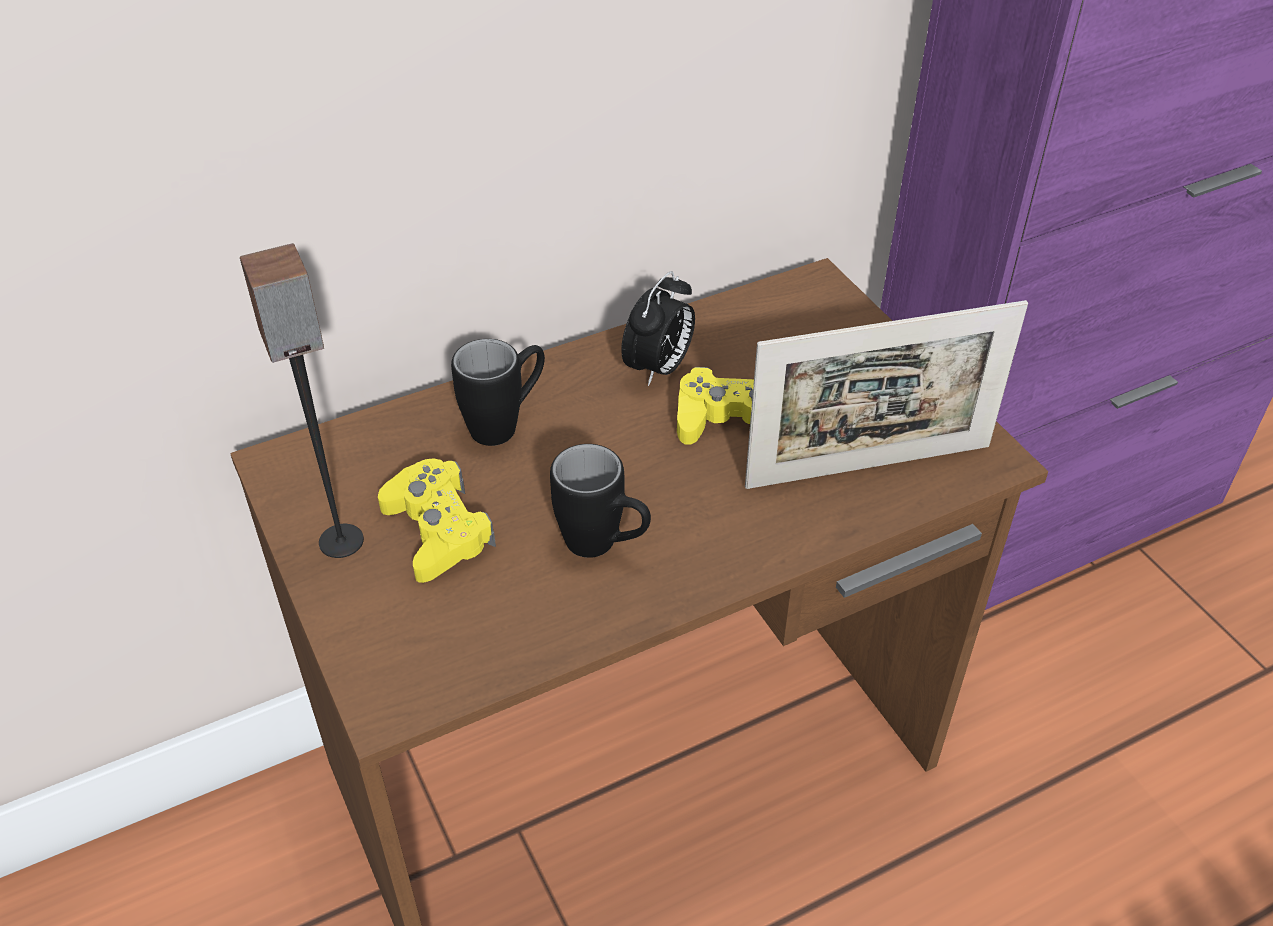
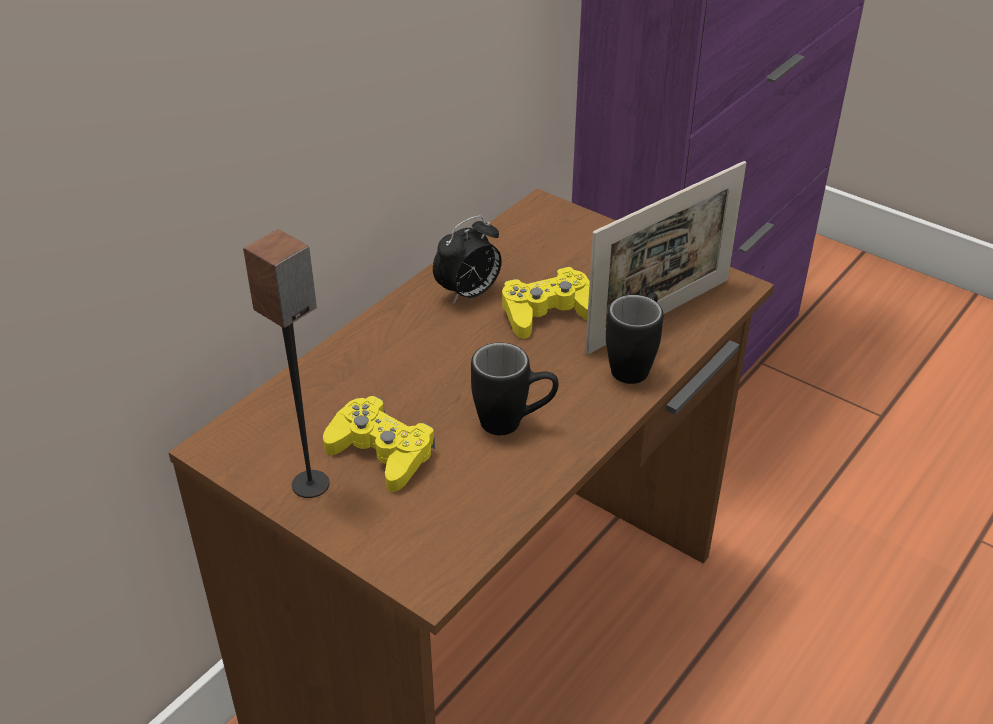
camera: 25 degrees left, 5 degrees down
black mug [451,339,545,446] -> black mug moved to [606,293,663,384]
alarm clock [621,271,695,386] -> alarm clock turned 45 degrees clockwise [433,215,502,304]

